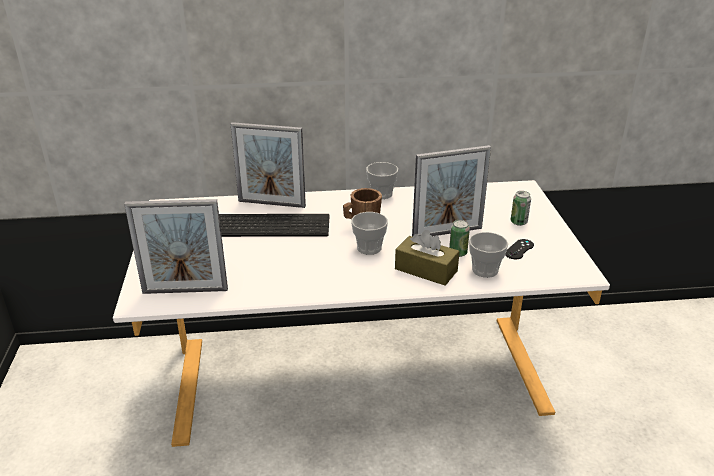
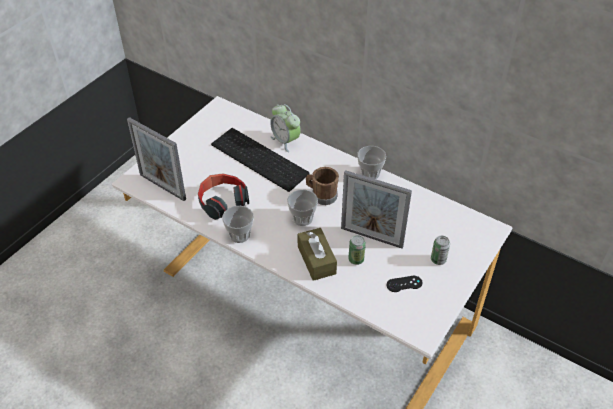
camera: 40 degrees right, 15 degrees up
picture frame [231,122,306,208] -> alarm clock [270,104,301,152]
cup [469,232,508,278] -> cup moved to [222,206,254,243]
none -> headphones [198,173,249,220]

